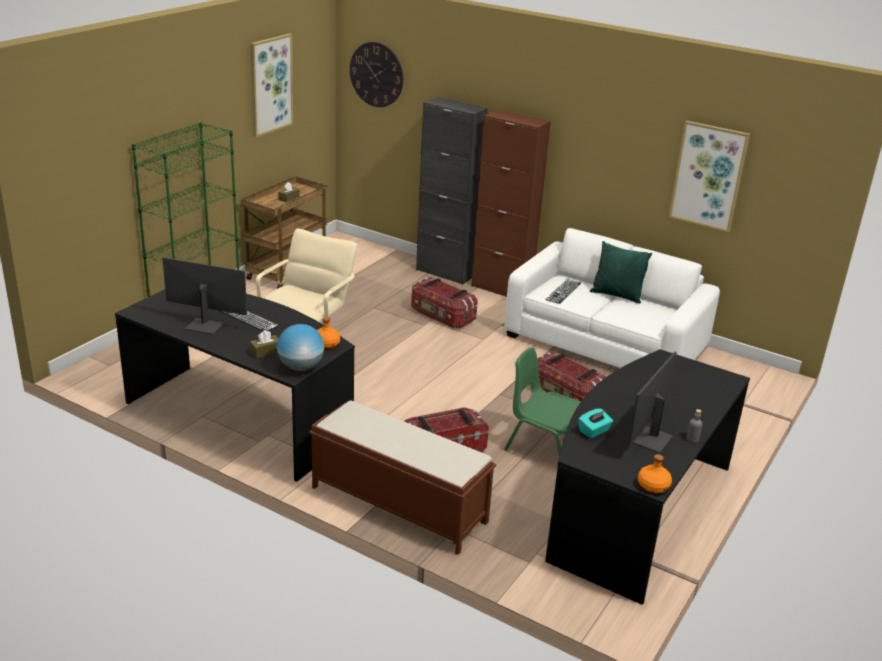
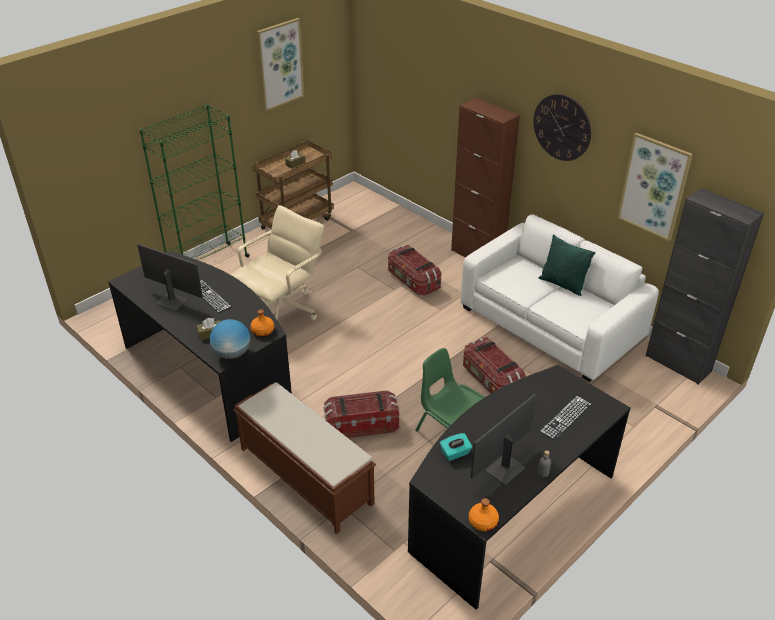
camera: 15 degrees right, 10 degrees up
wall clock [350,42,403,107] -> wall clock moved to [533,94,591,161]
black cabinet [416,97,488,285] -> black cabinet moved to [645,188,764,385]
keyboard [545,279,581,304] -> keyboard moved to [540,395,592,440]

